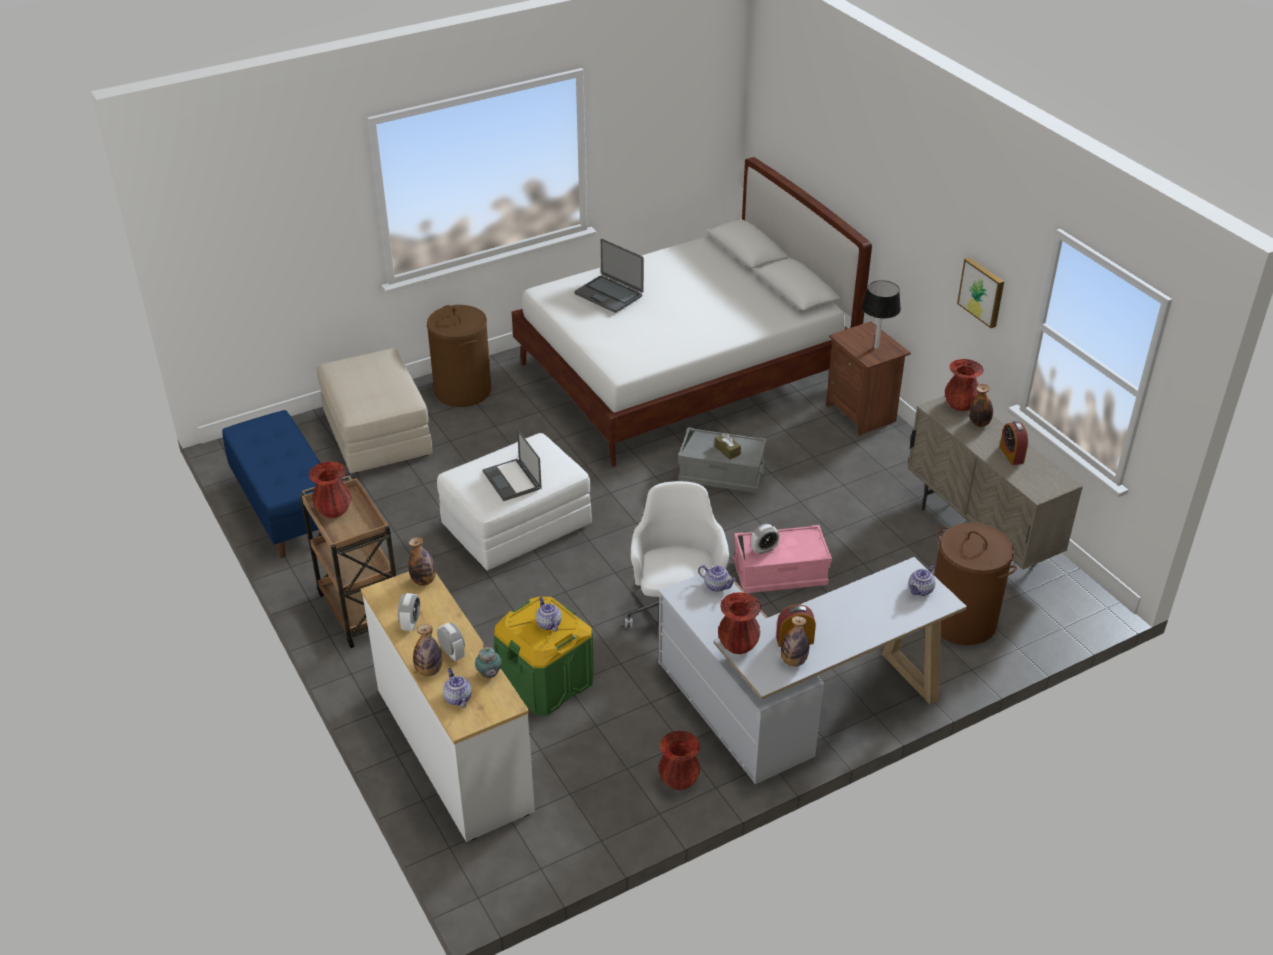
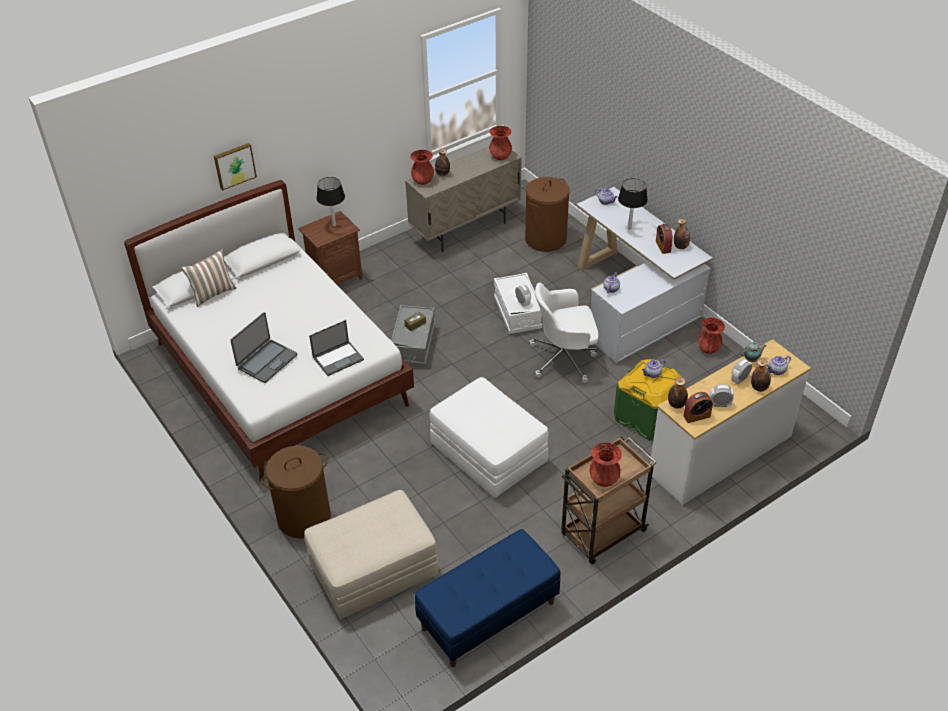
camera: 95 degrees left, 5 degrees up
laptop [482,429,542,501] -> laptop moved to [309,320,364,376]
red vase [718,592,761,654] -> red vase moved to [489,126,512,160]
pink storage box [734,525,832,593] -> white storage box [494,273,542,334]
picture [957,257,1004,328] -> picture moved to [214,143,257,190]
alarm clock [1000,421,1028,465] -> alarm clock moved to [683,392,713,423]
none -> pillow [181,249,236,307]
none -> black table lamp [618,178,648,229]

